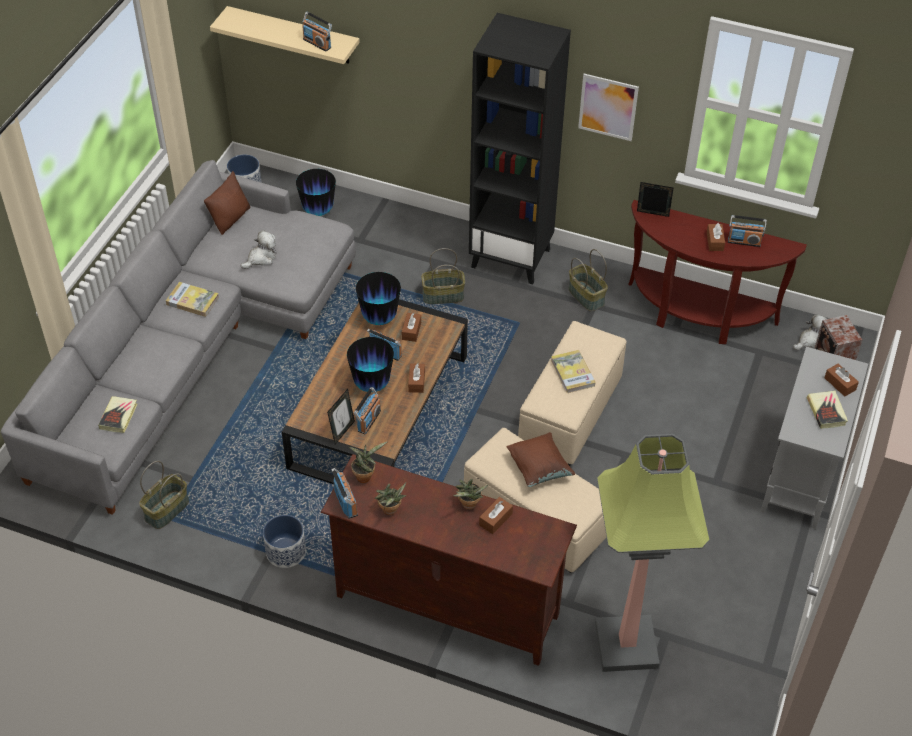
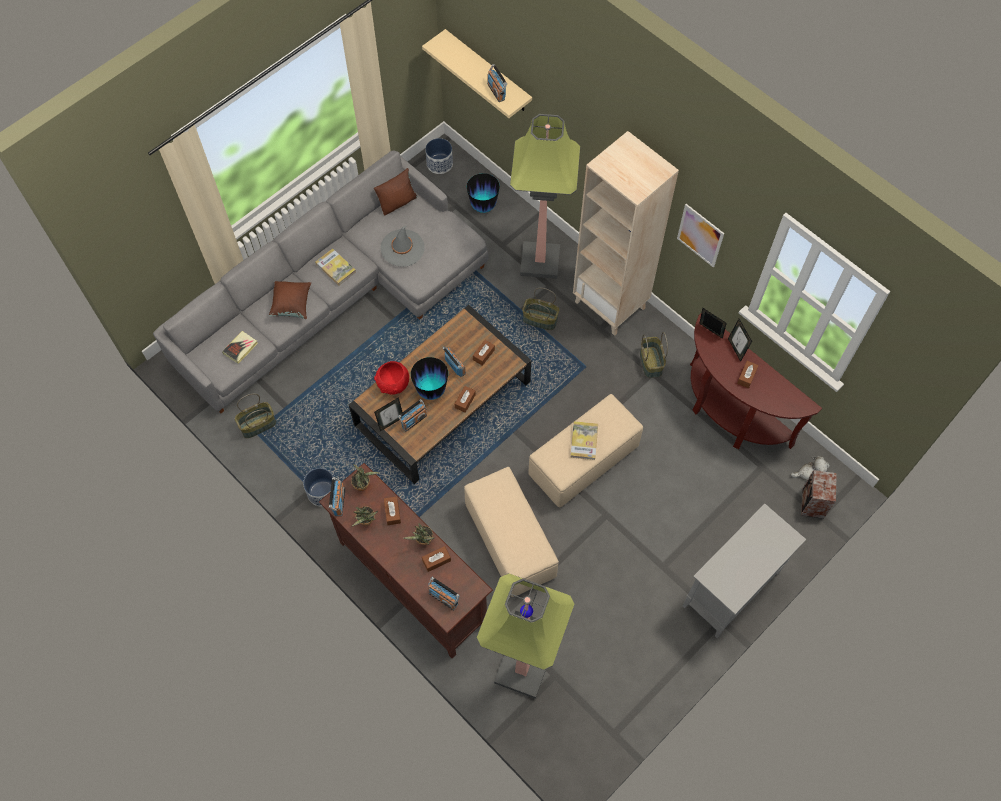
camera: 25 degrees right, 15 degrees up
plush toy [241,230,277,269] -> grey hat [381,226,424,267]
vase [356,272,401,325] -> none
black bookcase [469,13,571,285] -> beige bookcase [573,131,679,336]
brown pillow [507,432,575,487] -> brown pillow moved to [269,281,311,319]
radio [728,215,767,247] -> radio moved to [428,577,460,610]
book [807,390,848,429] -> none
brown tissue box [824,364,859,396] -> brown tissue box moved to [384,496,401,525]
none -> red bowl [374,361,409,395]
none -> floor lamp [510,114,580,279]
none -> picture frame [728,319,752,362]

